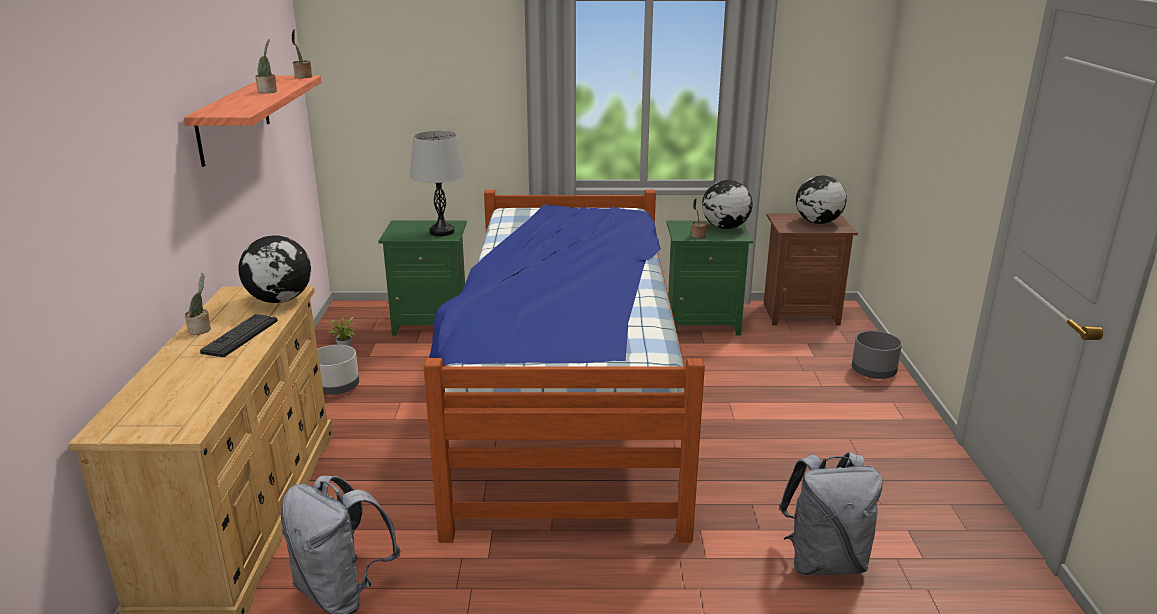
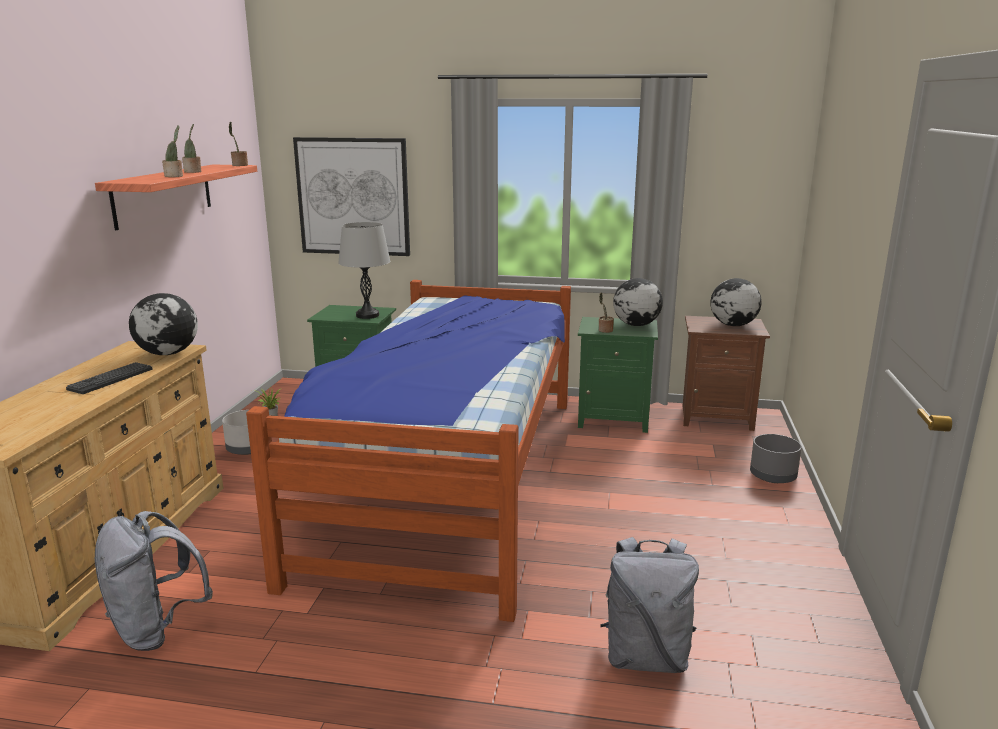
camera: 10 degrees right, 5 degrees down
potted plant [185,273,211,335] -> potted plant moved to [162,125,183,177]
none -> picture [293,137,410,256]

